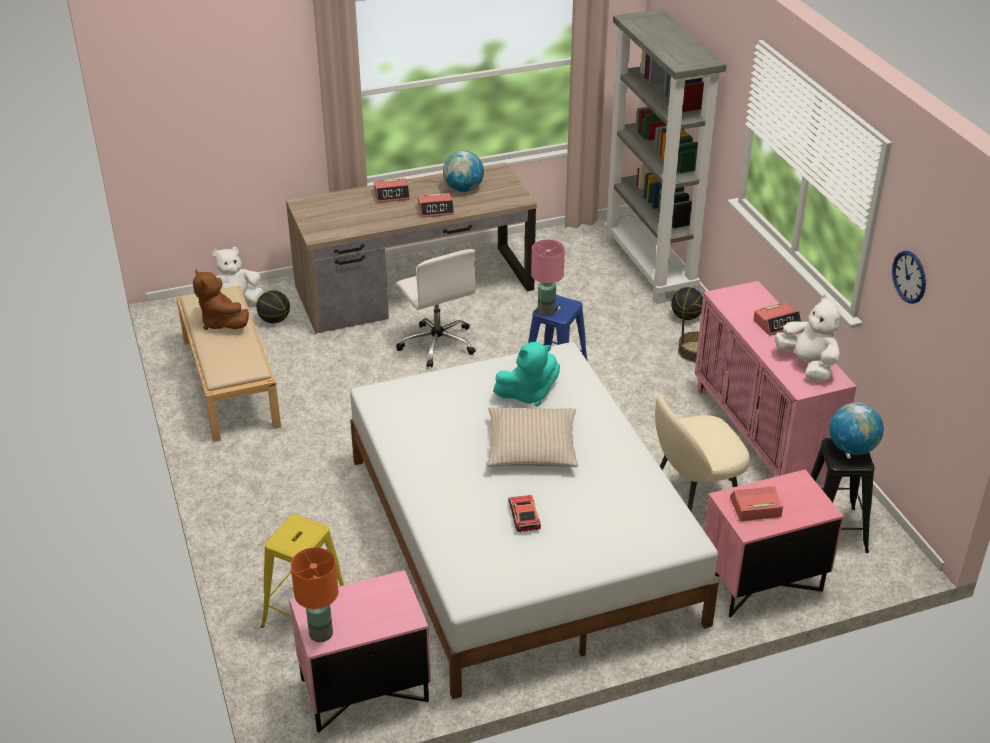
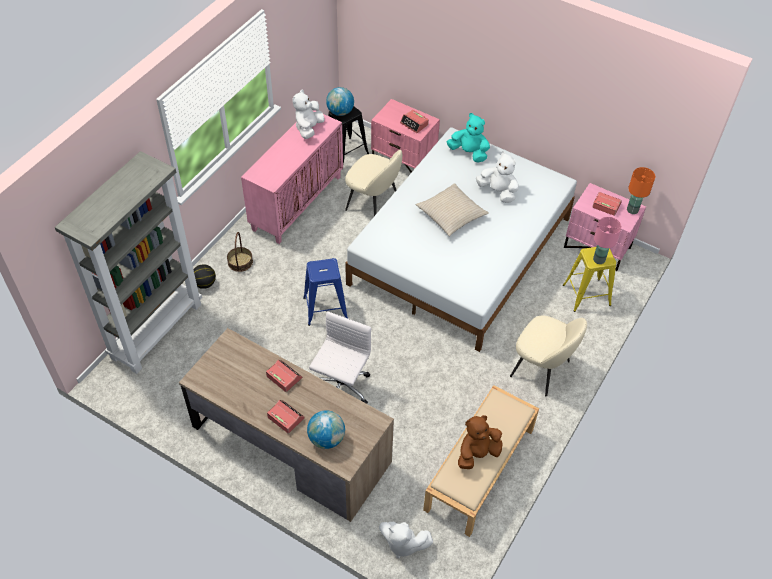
camera: 130 degrees left, 15 degrees up
brown plush toy [193,269,249,330] -> brown plush toy turned 135 degrees counterclockwise [458,415,503,469]
basketball [256,290,290,323] -> none
globe [443,151,484,192] -> globe moved to [307,410,345,449]
turquoise plush toy [493,342,560,407] -> turquoise plush toy moved to [447,113,490,162]
toy car [508,495,541,532] -> white plush toy [476,151,519,203]
pink table lamp [531,239,565,316] -> pink table lamp moved to [593,217,621,264]
alarm clock [753,302,801,336] -> alarm clock moved to [592,192,621,216]
wall clock [892,251,926,304] -> none
none -> beige chair [510,315,587,396]

